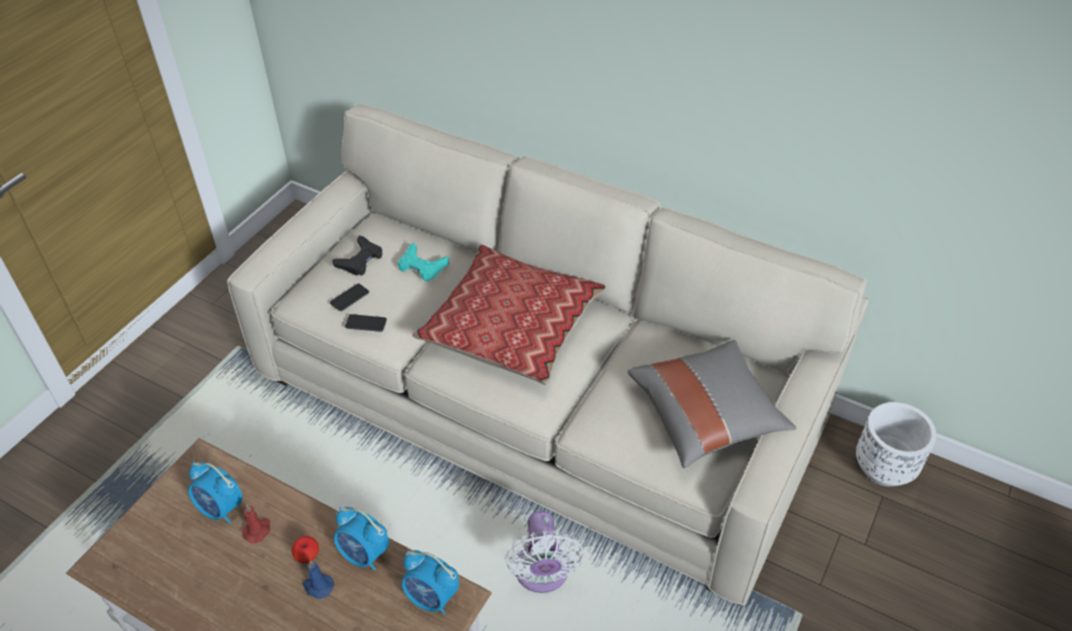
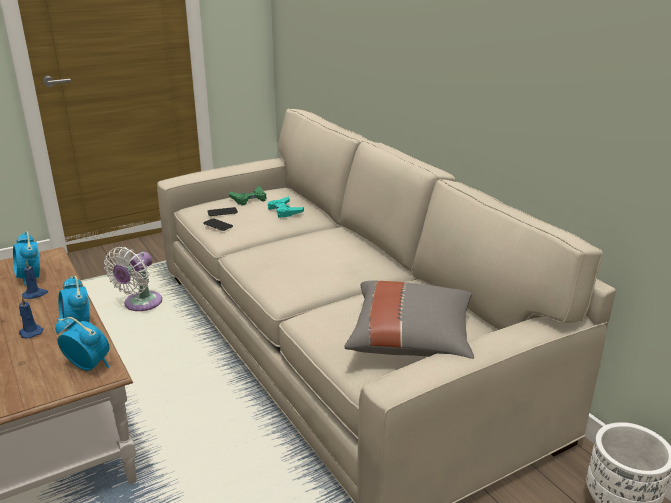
camera: 30 degrees right, 20 degrees down
red candle [242,504,270,543] -> blue candle [22,261,48,299]
apple [292,536,319,563] -> none
black game controller [332,236,382,276] -> green game controller [229,186,266,205]
alarm clock [402,550,459,615] -> alarm clock turned 150 degrees clockwise [55,317,110,371]
pillow [412,245,606,385] -> none
white fan [505,511,584,593] -> white fan moved to [104,247,162,311]

